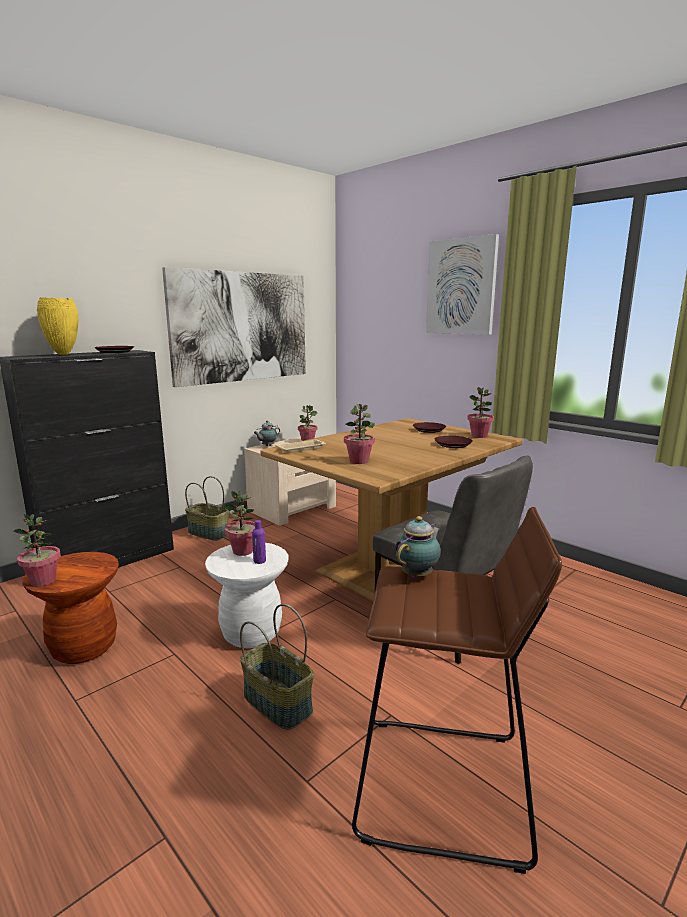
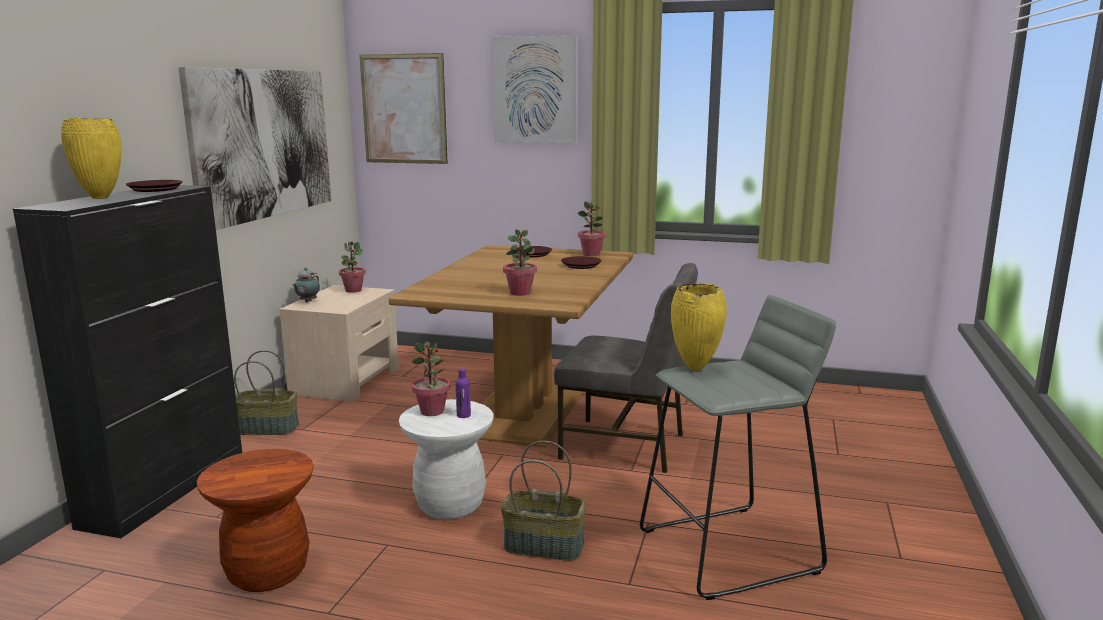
camera: 30 degrees left, 0 degrees up
potted plant [13,514,61,586] -> none
beige tray [275,439,326,453] -> none
brown stool [352,507,562,874] -> grey stool [640,295,836,600]
teapot [395,516,441,578] -> yellow vase [671,284,727,371]
none -> picture [360,53,448,164]

